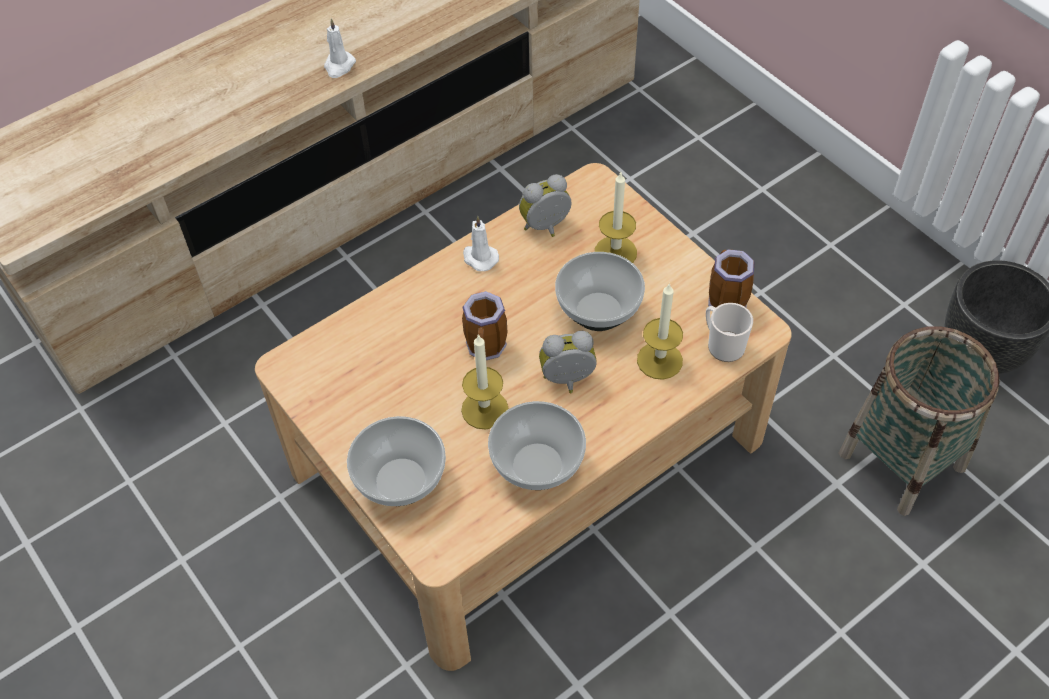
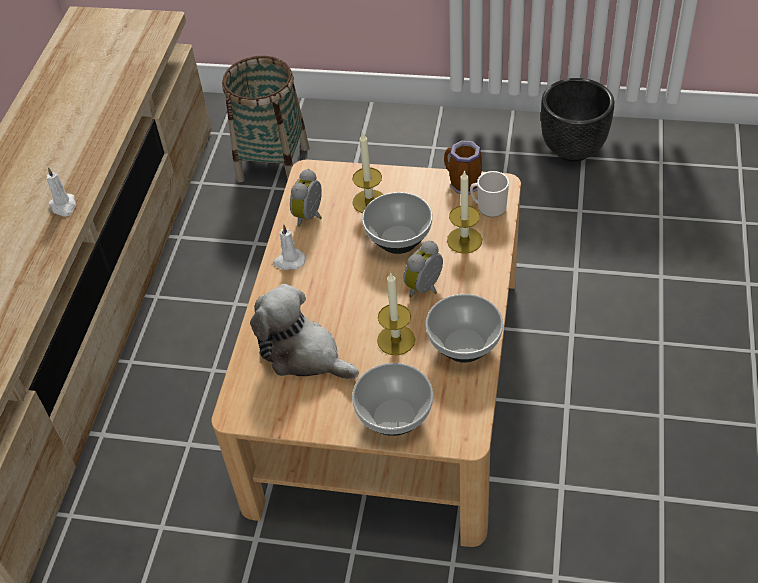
camera: 40 degrees left, 5 degrees down
mug [462,291,507,360] -> none
basket [839,326,1000,516] -> basket moved to [222,56,309,182]
none -> plush toy [250,284,359,379]

